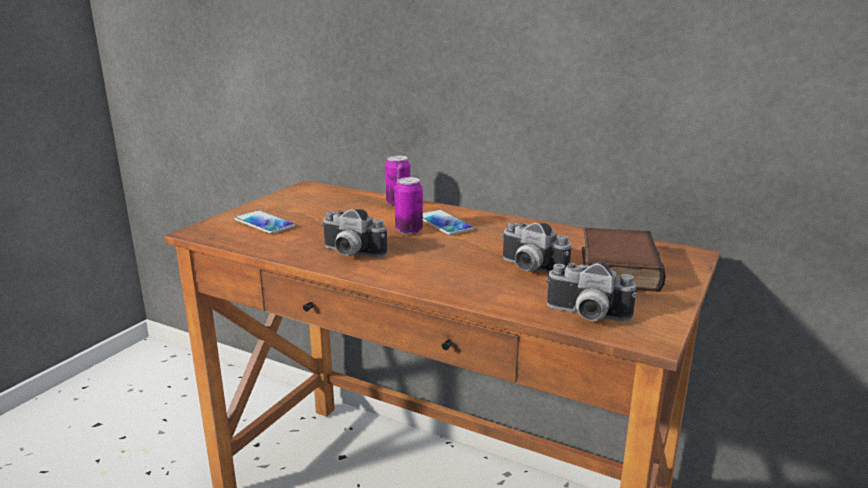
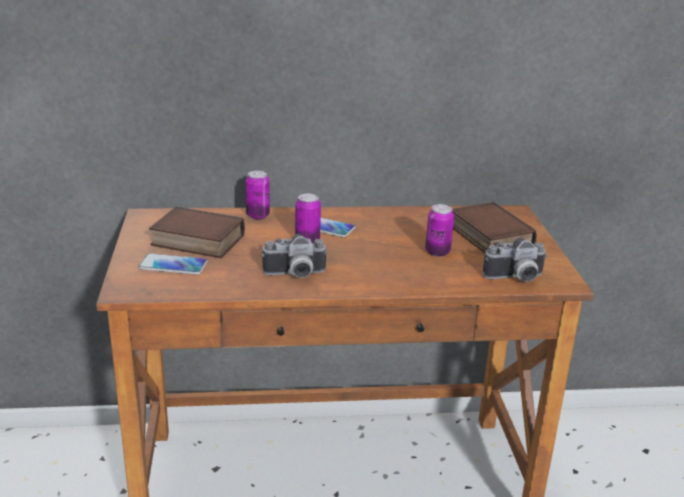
camera: 35 degrees left, 5 degrees up
camera [501,222,571,273] -> can [425,204,454,257]
none -> book [149,207,245,258]

